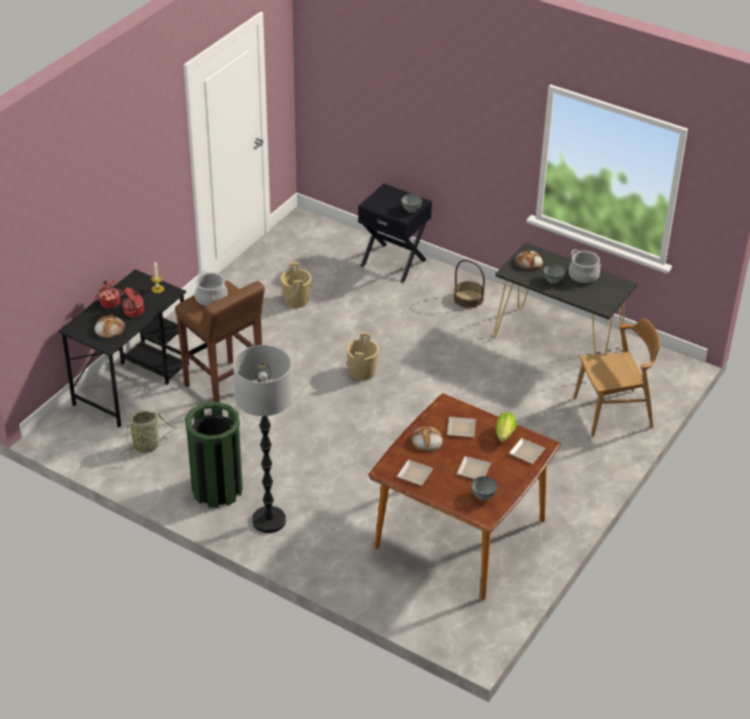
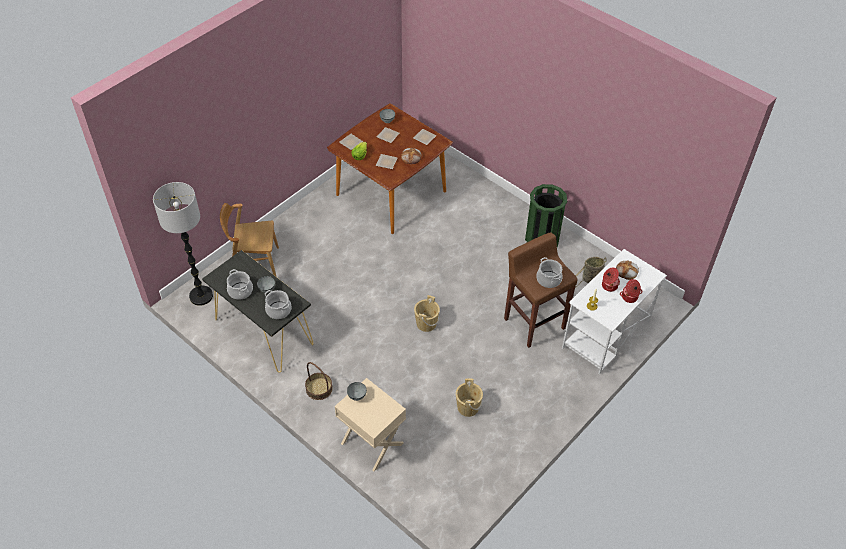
camera: 170 degrees left, 10 degrees up
black desk [58,269,189,428] -> white desk [562,249,667,375]
floor lamp [233,345,293,533] -> floor lamp moved to [153,182,213,306]
black nightstand [358,184,432,283] -> beige nightstand [335,378,406,471]
bread [515,250,543,271] -> cooking pot [265,290,291,319]

